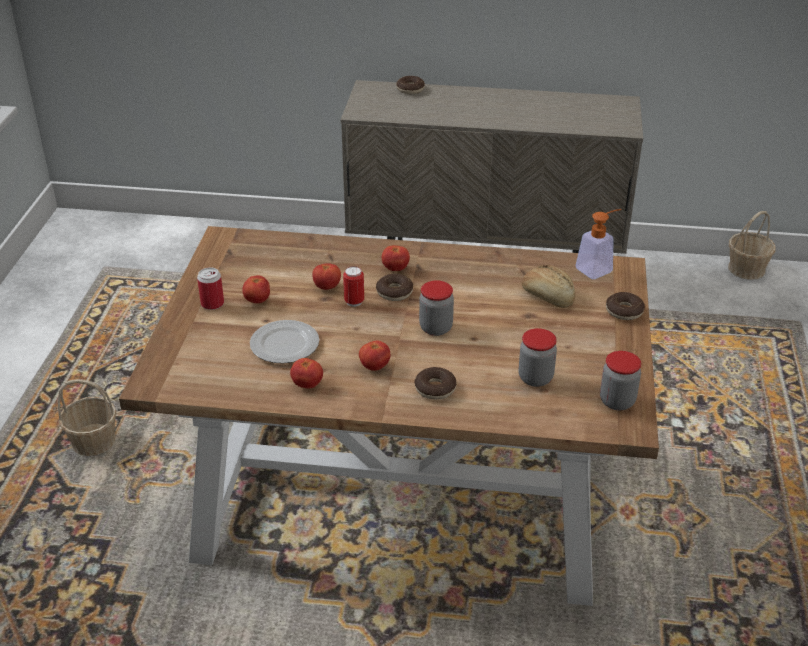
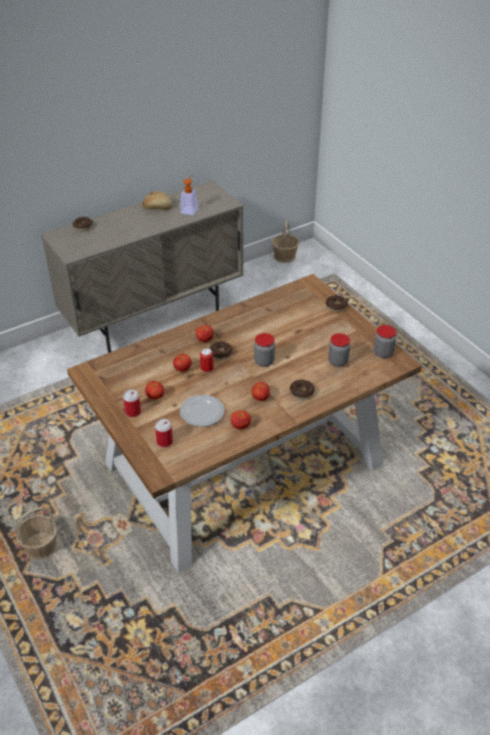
camera: 40 degrees left, 5 degrees up
bread [522,265,575,308] -> bread moved to [142,191,173,210]
soap dispenser [575,209,622,279] -> soap dispenser moved to [180,175,198,215]
none -> can [155,419,173,447]

